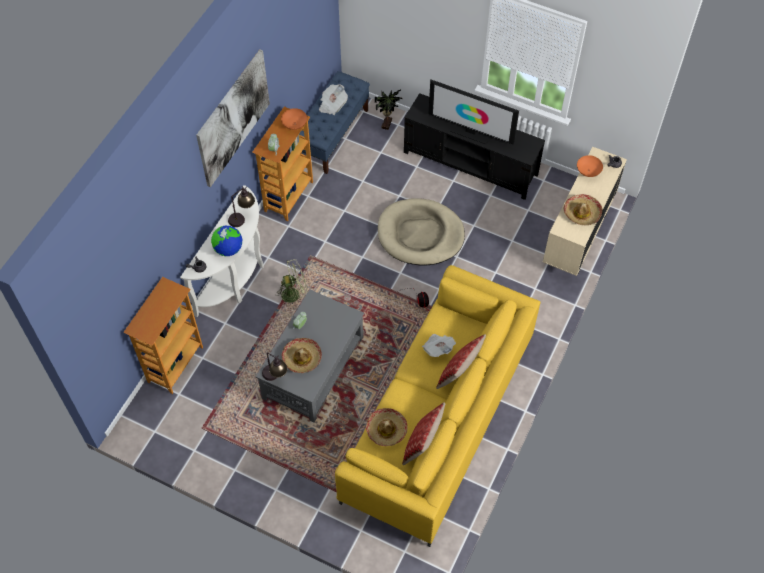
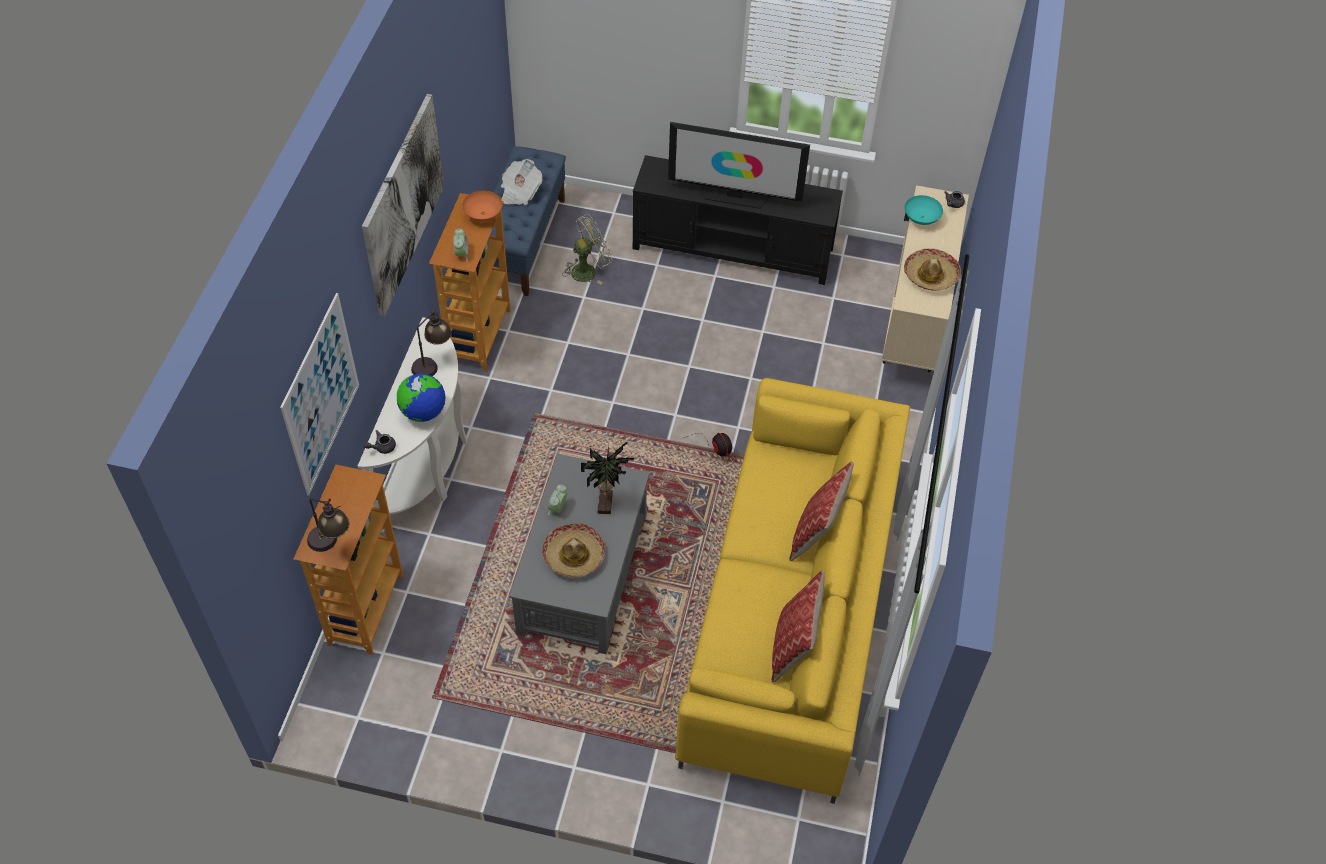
camera: 15 degrees left, 5 degrees down
table lamp [262,352,288,381] -> table lamp moved to [307,498,350,552]
green fan [275,259,308,304] -> green fan moved to [562,214,612,285]
hat [366,408,408,446] -> none
potted plant [375,90,402,130] -> potted plant moved to [581,442,634,514]
beige dog bed [378,198,465,266] -> none
newspaper [422,334,456,357] -> none
orange bowl [577,155,603,177] -> turquoise bowl [905,195,943,225]
none -> picture [280,293,359,496]

